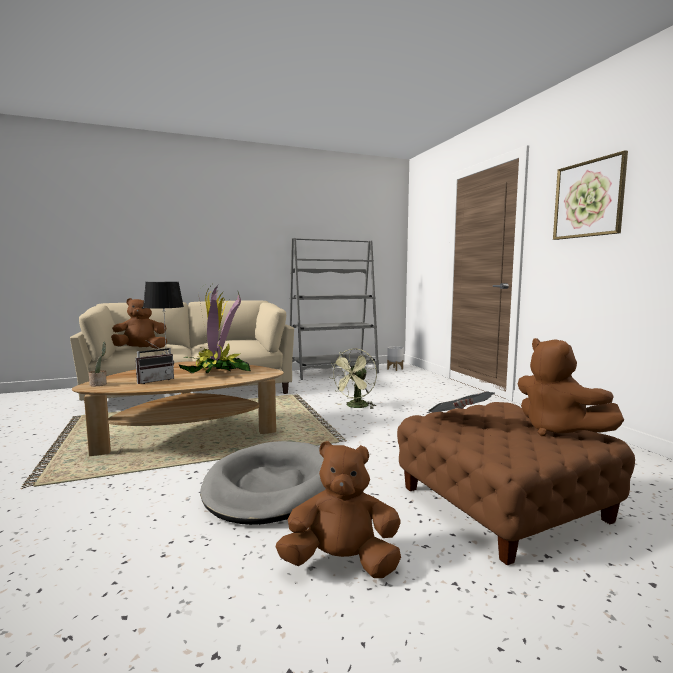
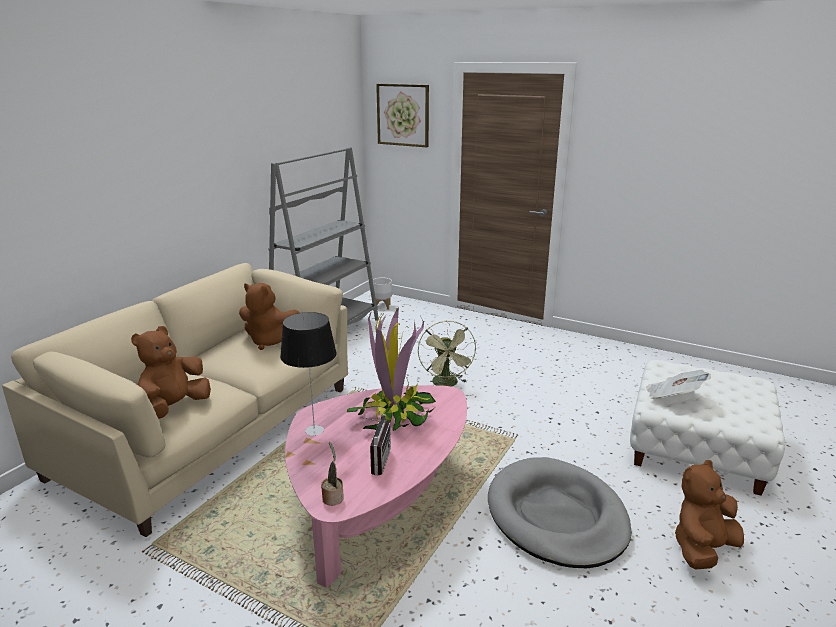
camera: 40 degrees left, 15 degrees up
brown coffee table [72,361,284,456] -> pink coffee table [285,385,467,588]
brown ottoman [397,402,635,565] -> white ottoman [630,360,785,496]
brown plush toy [518,338,624,436] -> brown plush toy moved to [239,283,300,350]
picture [553,150,628,240] -> picture moved to [376,84,429,147]

